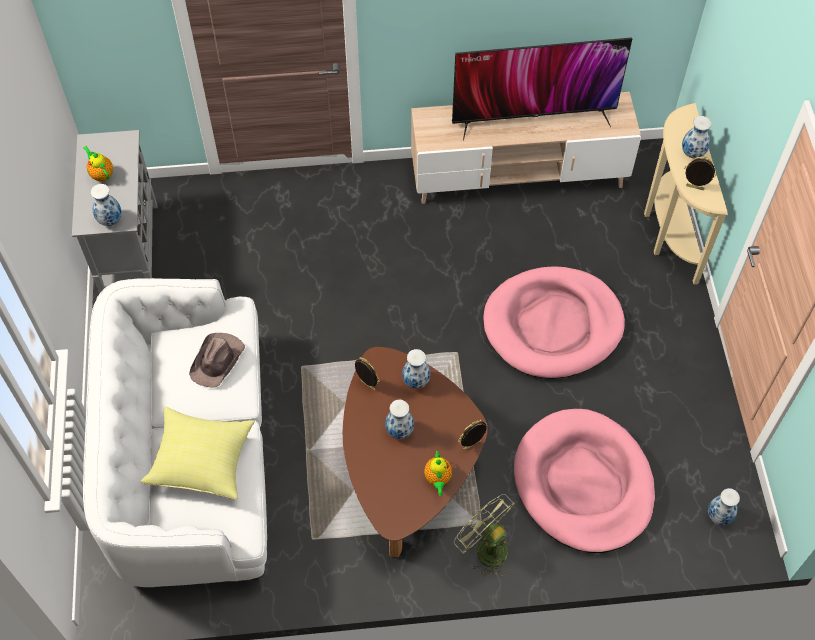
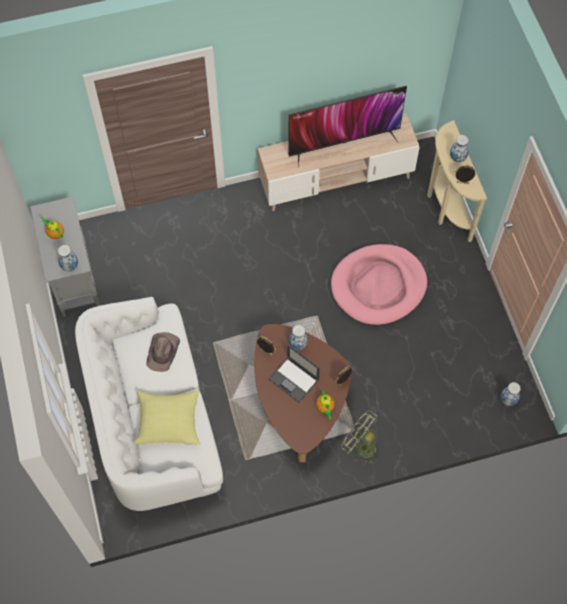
camera: 10 degrees left, 5 degrees up
vase [385,400,414,439] -> laptop [268,345,320,403]
pink dog bed [514,409,655,553] -> none

